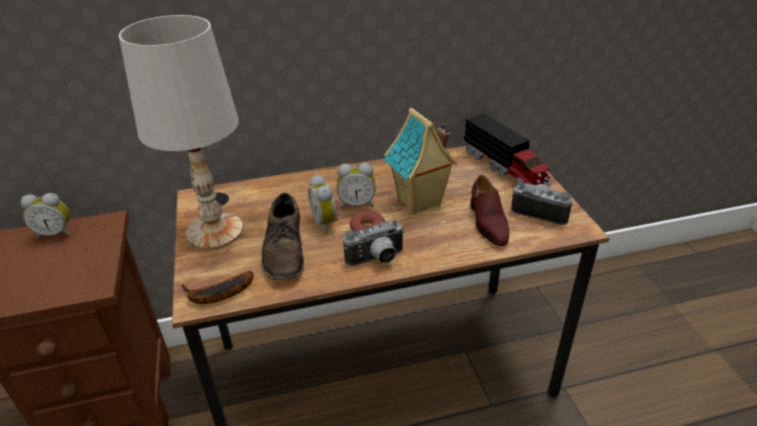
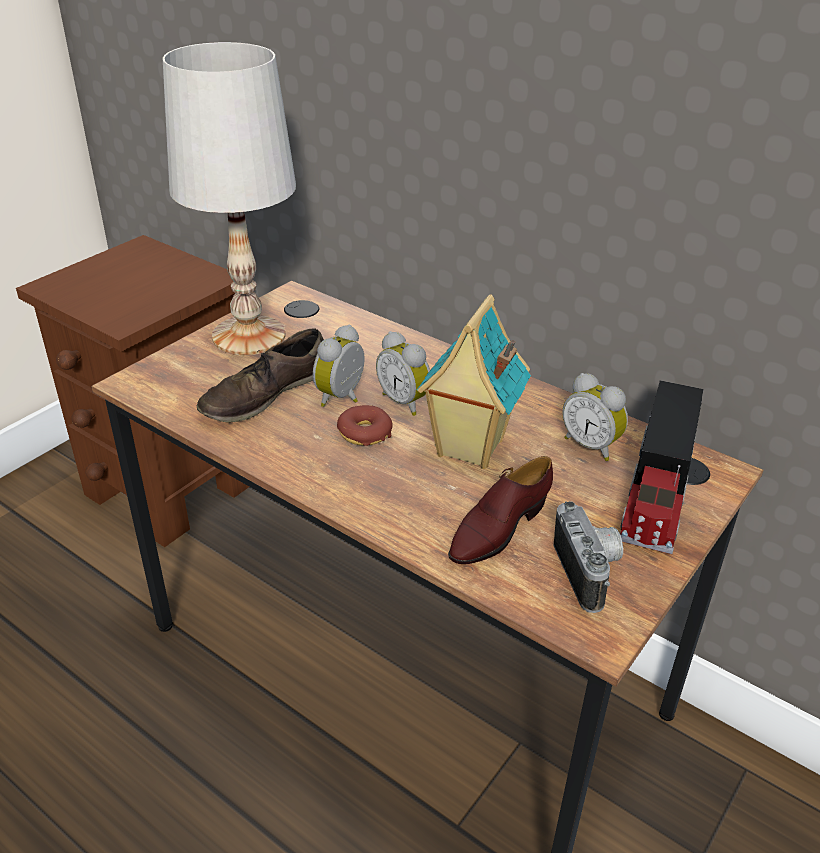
camera: 50 degrees right, 0 degrees up
alarm clock [21,193,71,239] -> alarm clock moved to [562,373,628,461]
banana [182,271,254,304] -> none
camera [343,220,405,266] -> none

